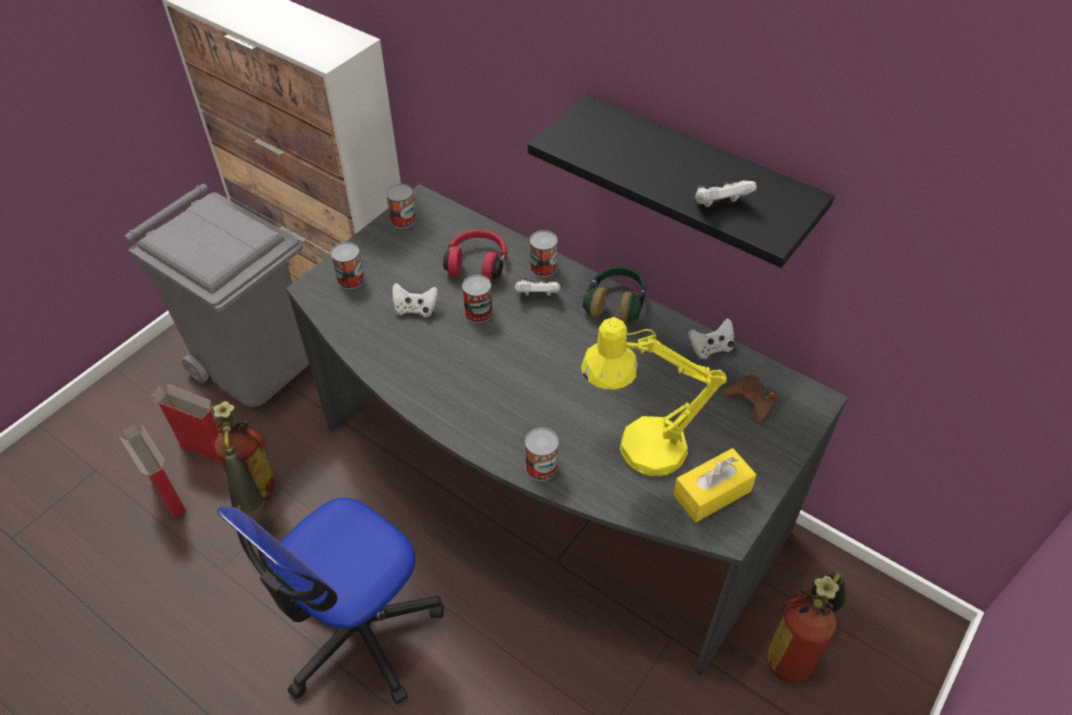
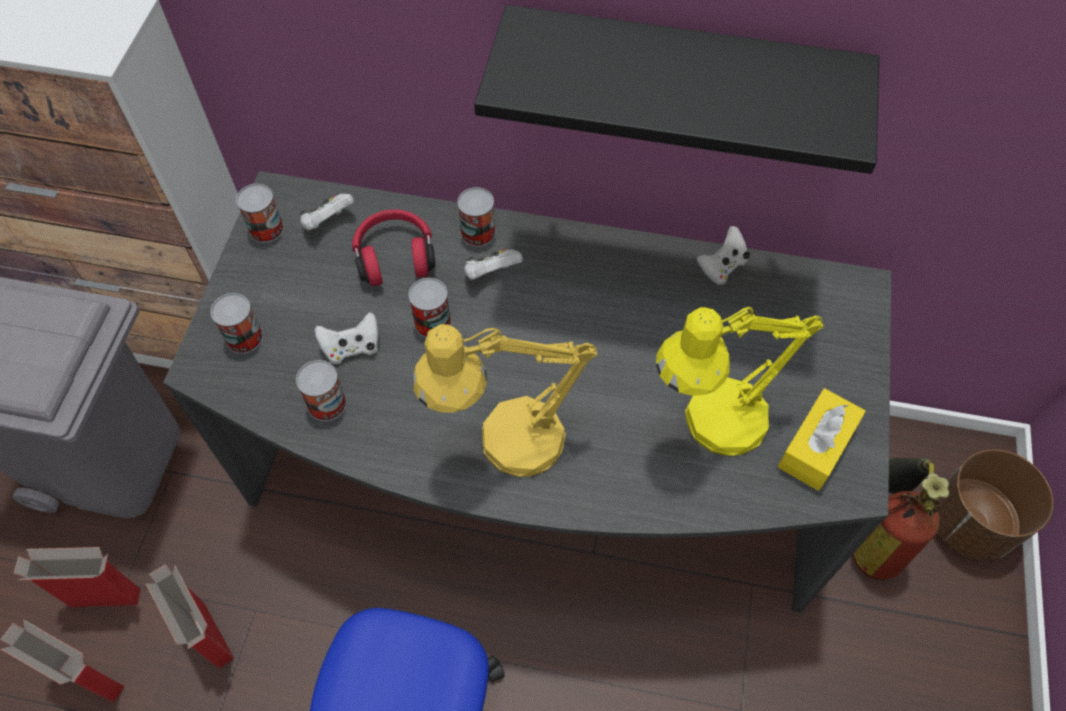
camera: 25 degrees left, 10 degrees up
fire extinguisher [213,401,276,515] -> cardboard box [145,564,234,668]
can [525,428,559,481] -> can moved to [296,360,347,421]
headphones [583,267,646,323] -> none
white game controller [695,181,757,207] -> white game controller moved to [300,194,354,231]
brown game controller [722,375,777,424] -> none
none -> yellow table lamp [413,324,597,477]
none -> brown planter [937,449,1053,561]

